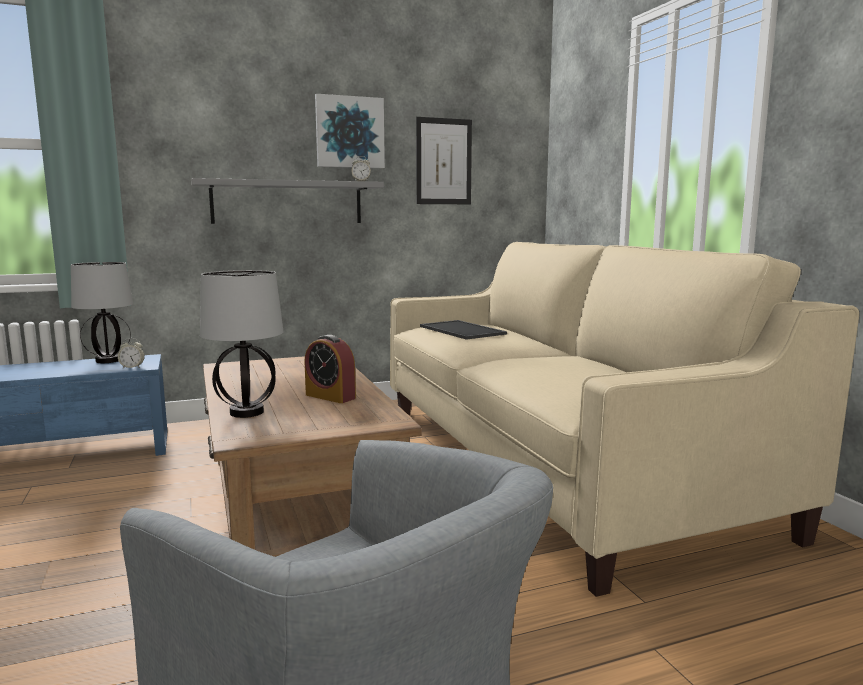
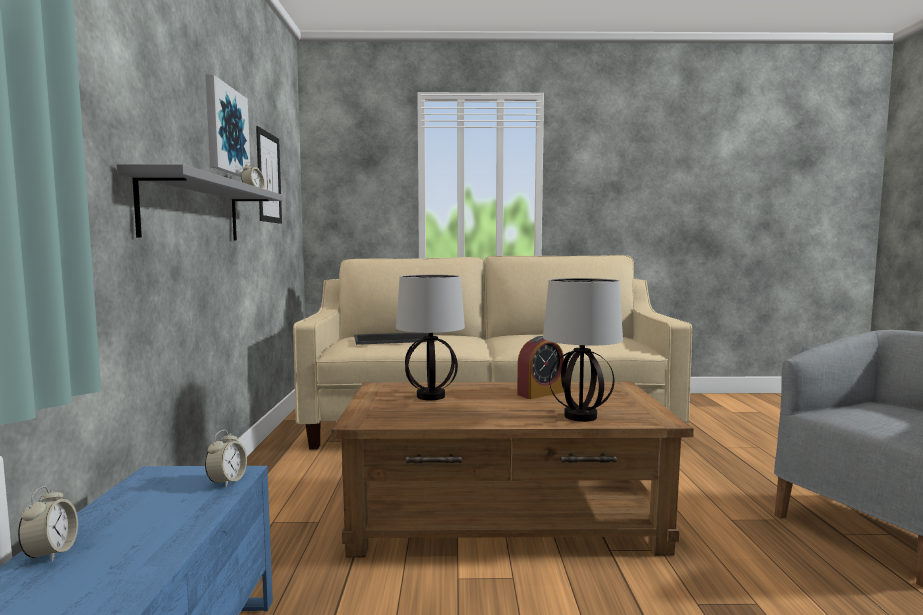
camera: 70 degrees left, 5 degrees down
table lamp [71,262,133,363] -> table lamp moved to [396,275,465,400]
none -> alarm clock [18,486,78,562]

